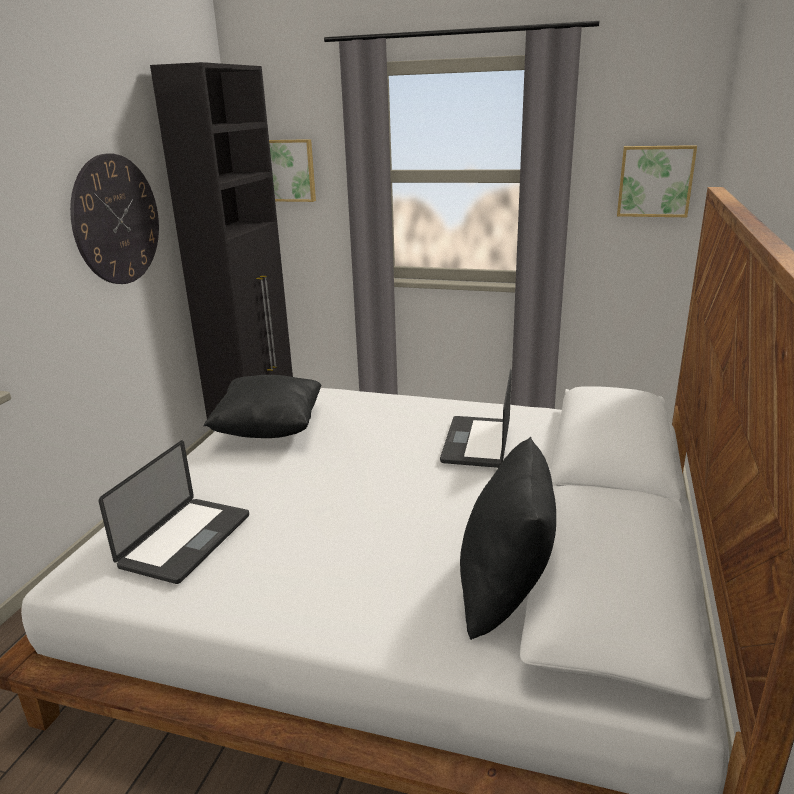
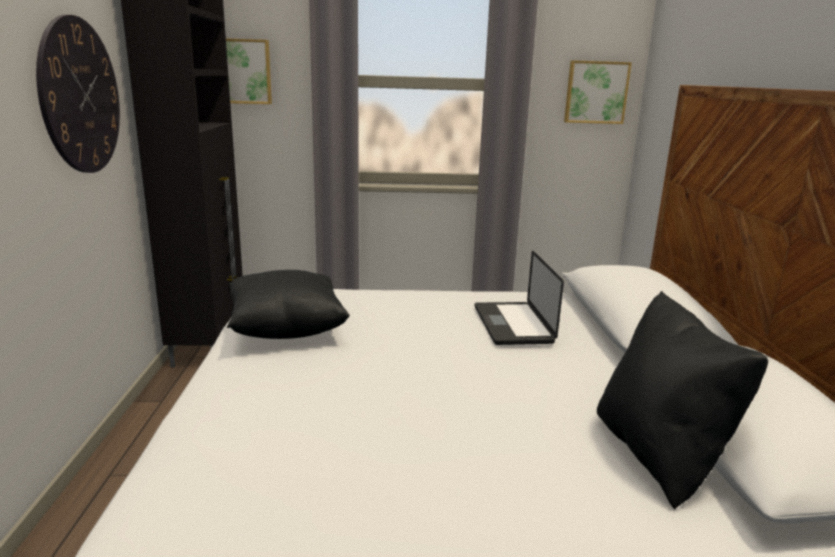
camera: 20 degrees left, 5 degrees down
laptop [99,440,249,584] -> none

